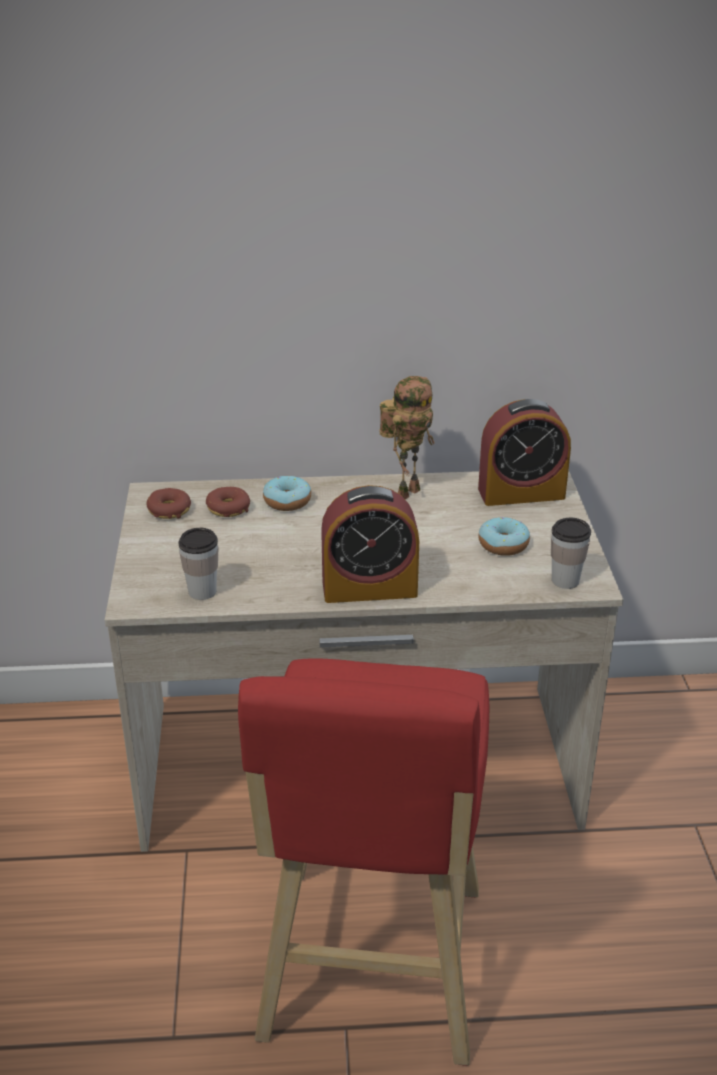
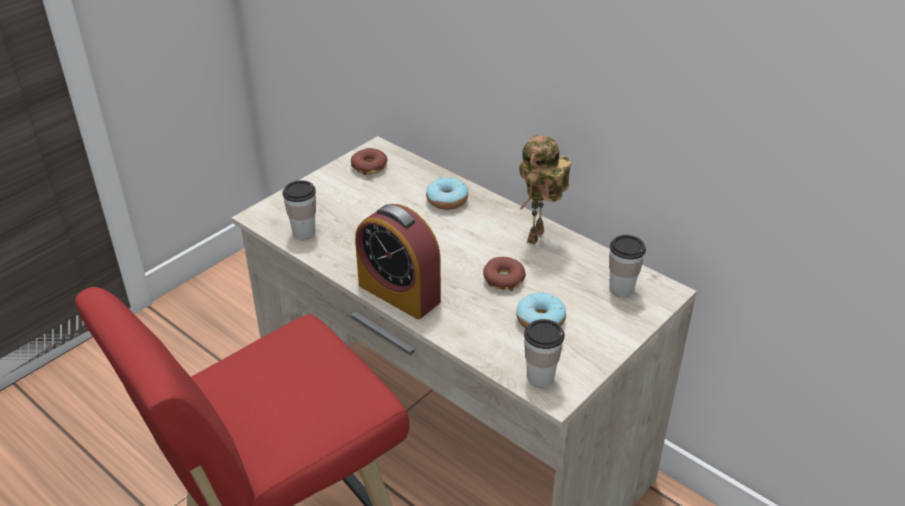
camera: 45 degrees right, 5 degrees up
donut [206,487,250,517] -> donut moved to [483,257,526,291]
toy robot [379,376,434,499] -> toy robot turned 120 degrees clockwise [519,135,571,245]
alarm clock [478,399,571,506] -> cup [609,235,646,297]

